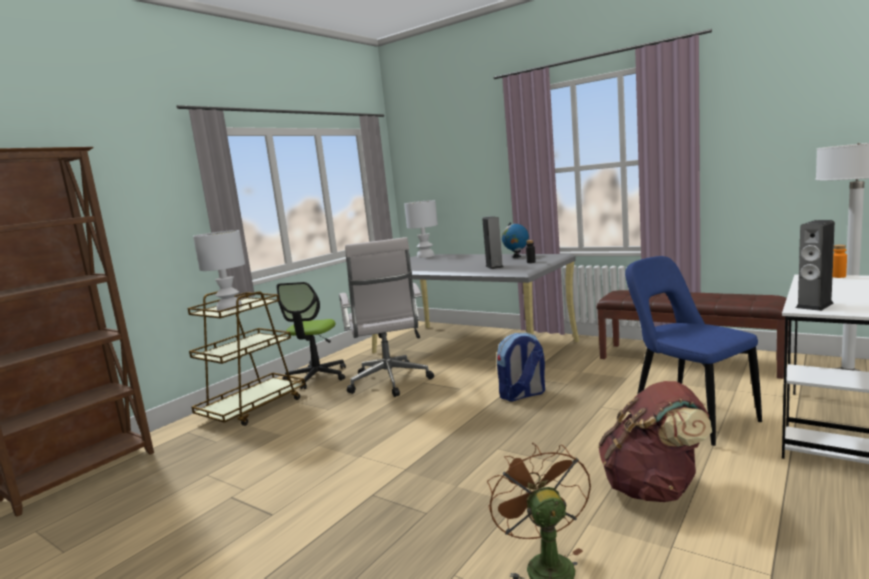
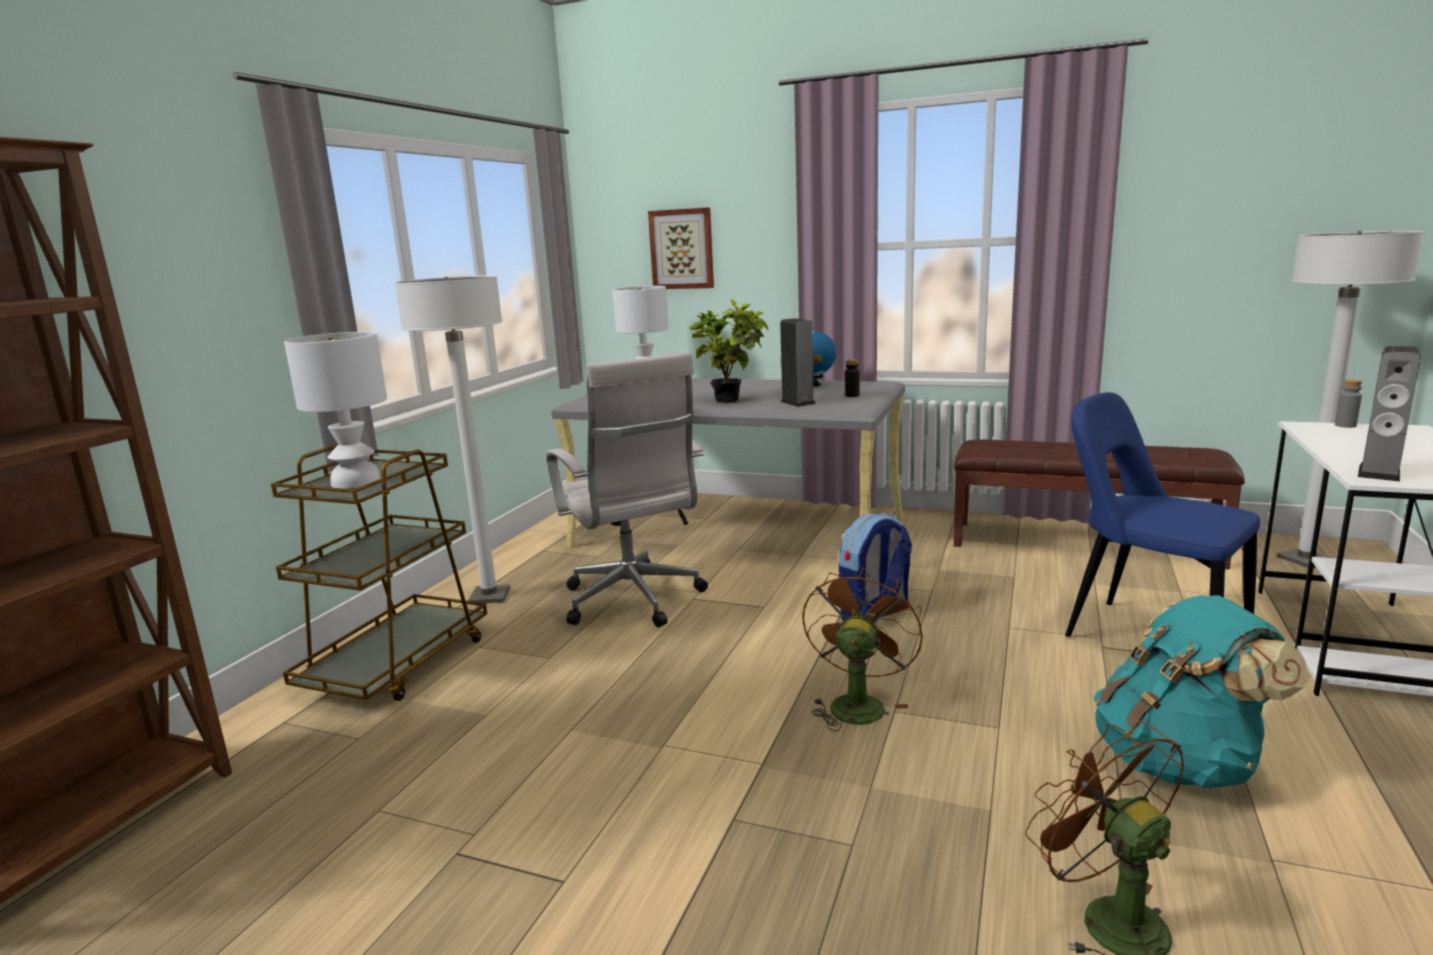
camera: 15 degrees left, 5 degrees up
office chair [276,282,346,389] -> white floor lamp [394,275,510,603]
brown backpack [598,381,712,502] -> turquoise backpack [1094,595,1309,788]
orange bottle [833,245,847,278] -> grey bottle [1335,379,1362,428]
none -> picture [648,208,714,289]
none -> potted plant [689,299,768,403]
none -> brown fan [802,566,923,731]

